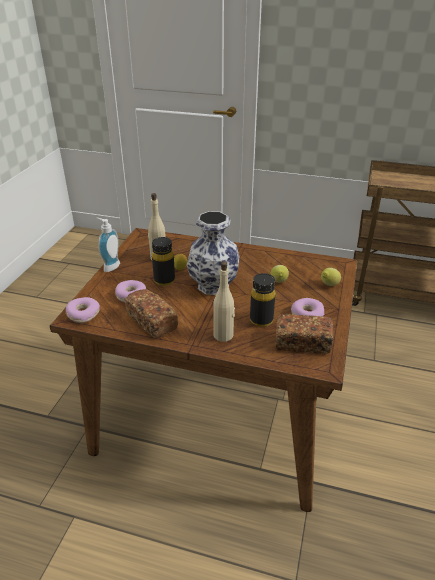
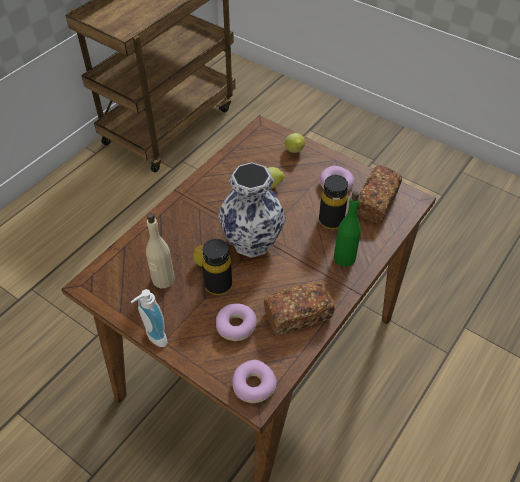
camera: 70 degrees left, 15 degrees up
beige bottle [213,261,235,342] -> green bottle [334,191,361,267]

